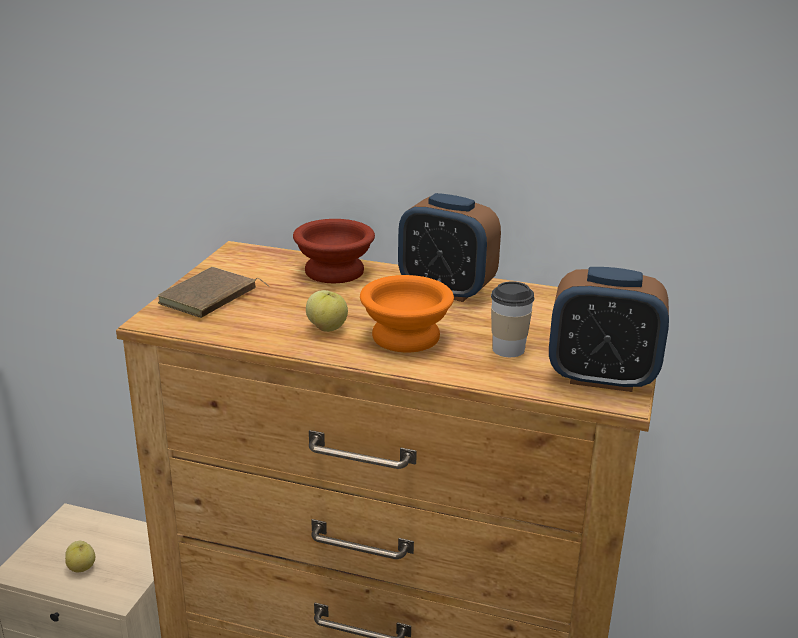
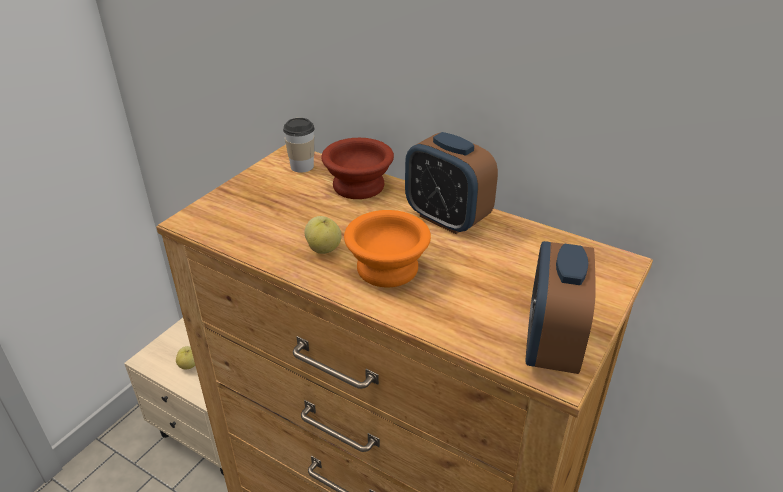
camera: 15 degrees right, 10 degrees up
brown book [158,267,269,318] -> none
cup [491,281,535,357] -> cup moved to [283,118,315,173]
alarm clock [549,267,669,392] -> alarm clock turned 75 degrees clockwise [526,241,596,374]

